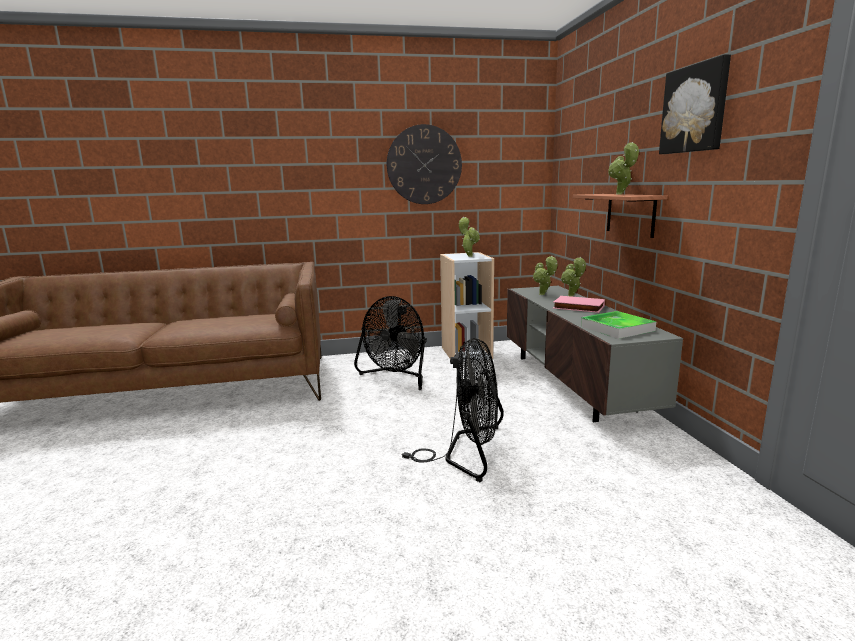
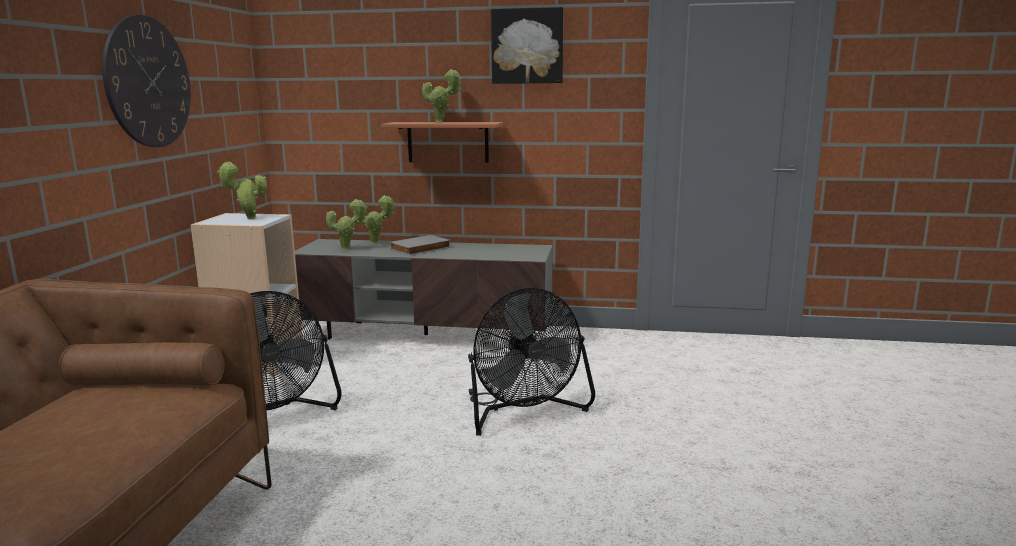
camera: 70 degrees left, 0 degrees up
black fan [402,338,504,483] -> black fan turned 120 degrees clockwise [468,288,595,436]
pink book [553,296,605,313] -> grey book [391,235,451,255]
tray [581,311,657,339] -> none

